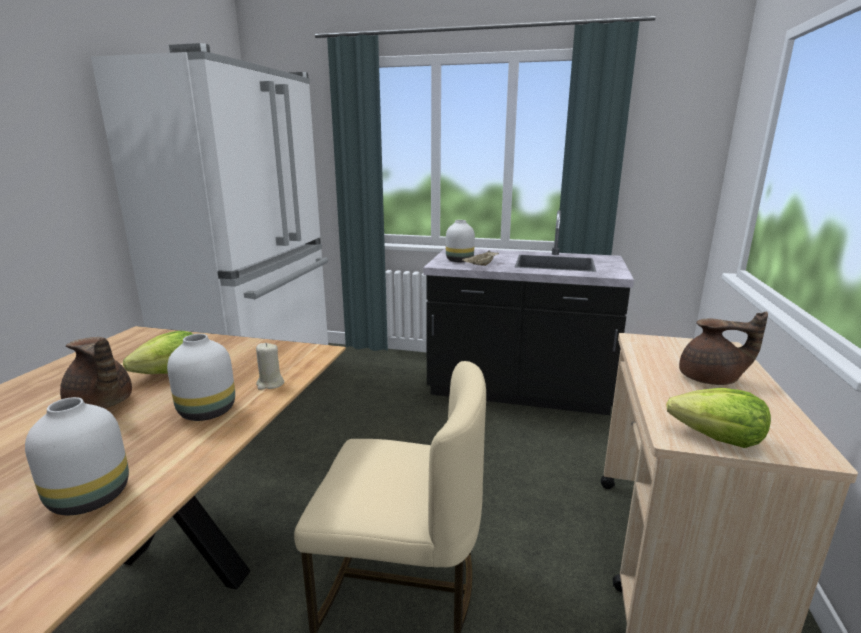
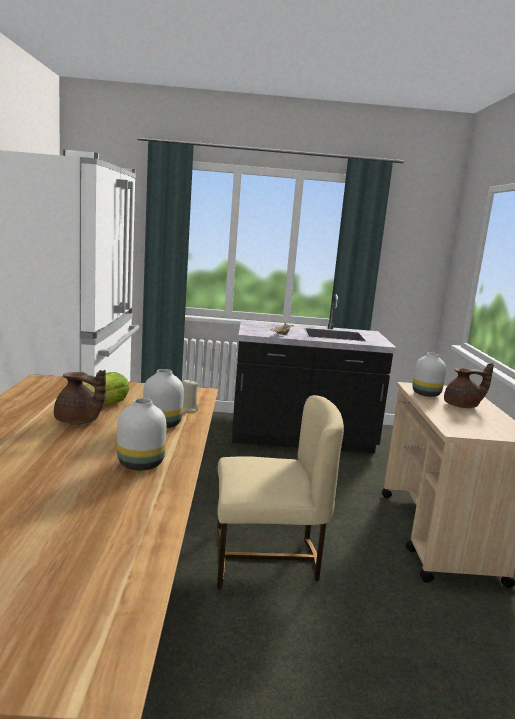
camera: 15 degrees left, 5 degrees down
white vase [446,220,475,262] -> white vase moved to [412,352,446,397]
lettuce [666,388,771,448] -> none

